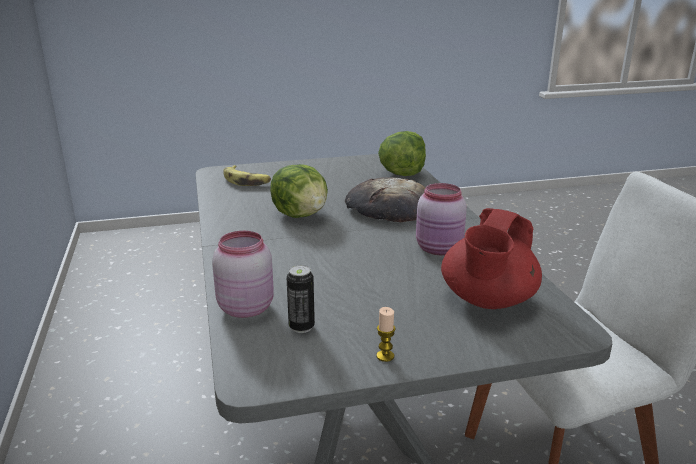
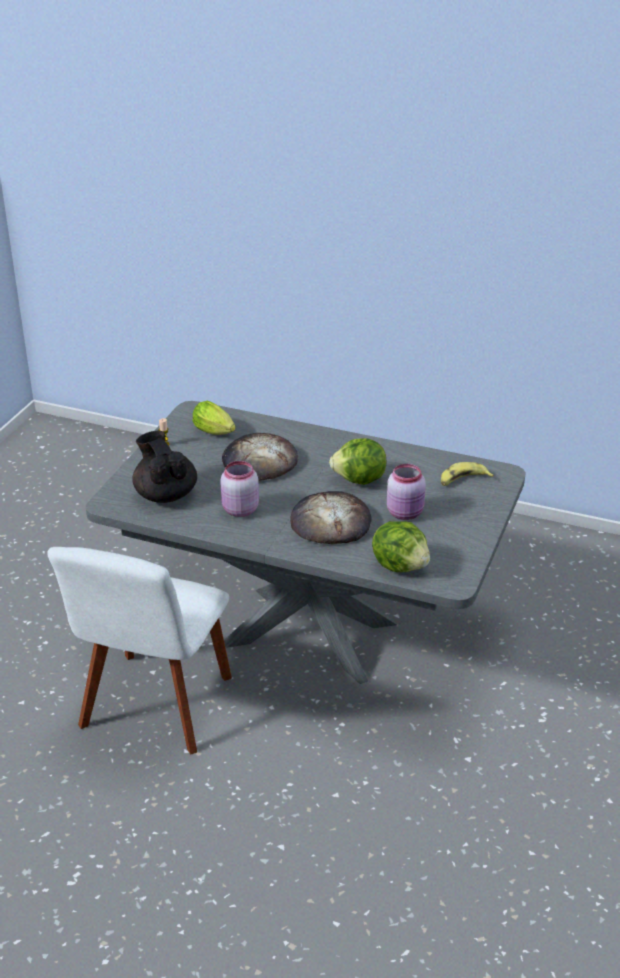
camera: 125 degrees right, 10 degrees up
pink jar [212,231,274,318] -> pink jar moved to [387,464,426,520]
can [287,265,315,333] -> lettuce [193,401,236,435]
red teapot [441,208,542,309] -> black teapot [132,431,197,503]
none -> bread [222,433,298,481]

